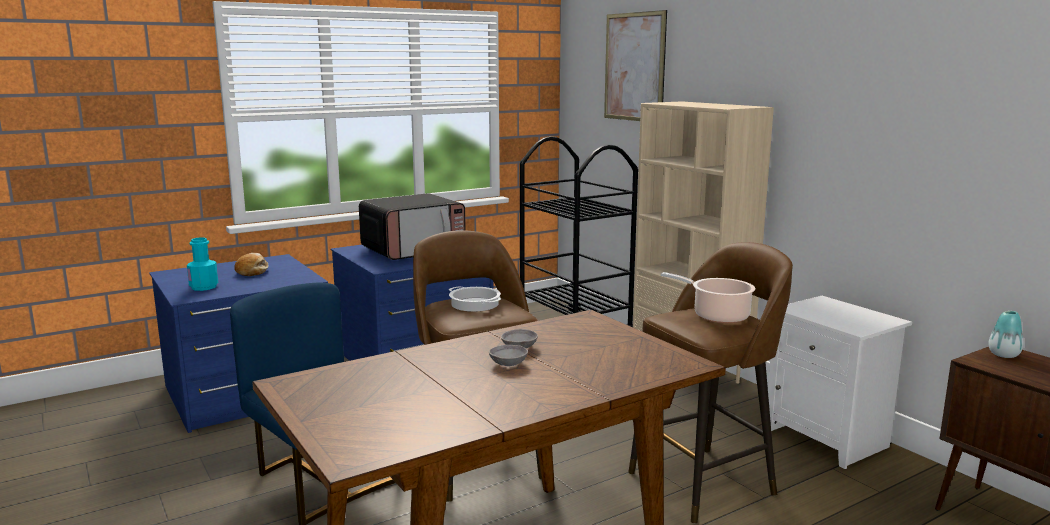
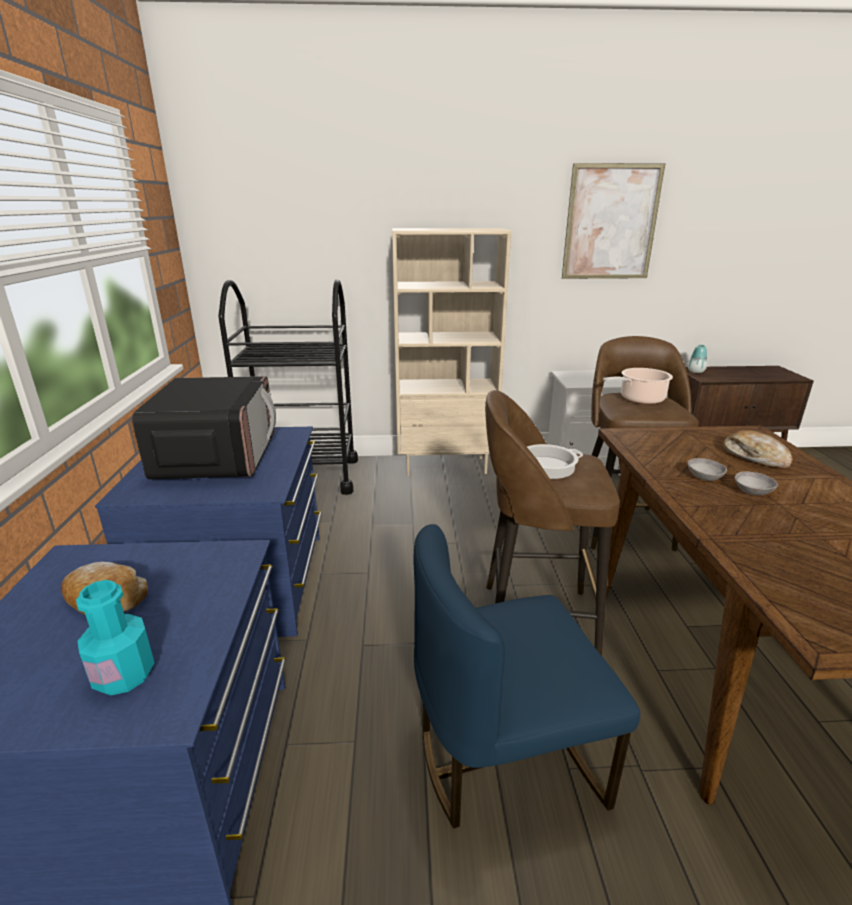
camera: 60 degrees left, 10 degrees up
picture [604,10,667,121] -> picture moved to [562,163,665,279]
none -> bread [723,430,793,468]

